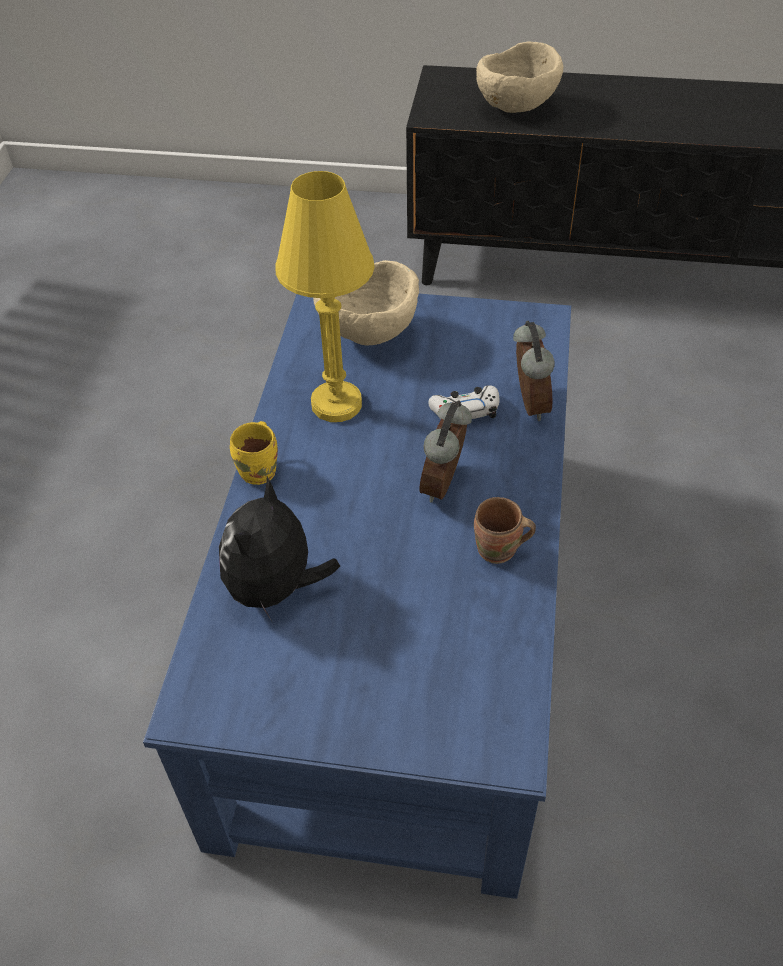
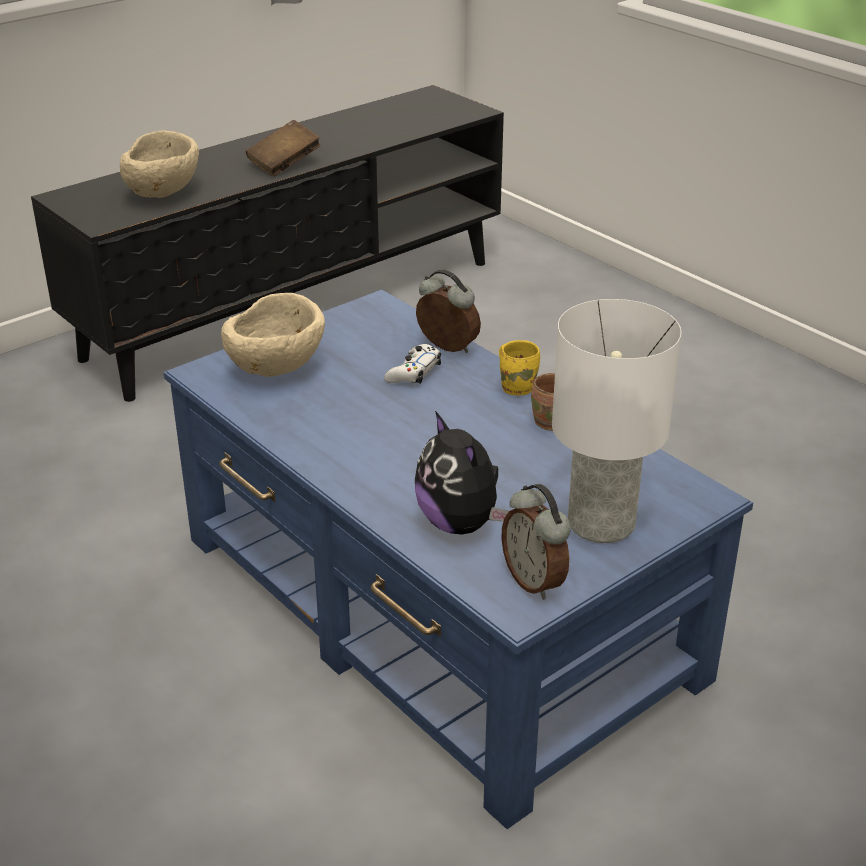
camera: 50 degrees left, 15 degrees down
yellow mug [230,421,278,485] -> yellow mug moved to [499,340,540,395]
yellow table lamp [275,171,374,422] -> none
alarm clock [419,400,472,503] -> alarm clock moved to [501,484,571,600]
none -> brown book [246,120,321,176]
none -> white table lamp [552,299,681,543]

